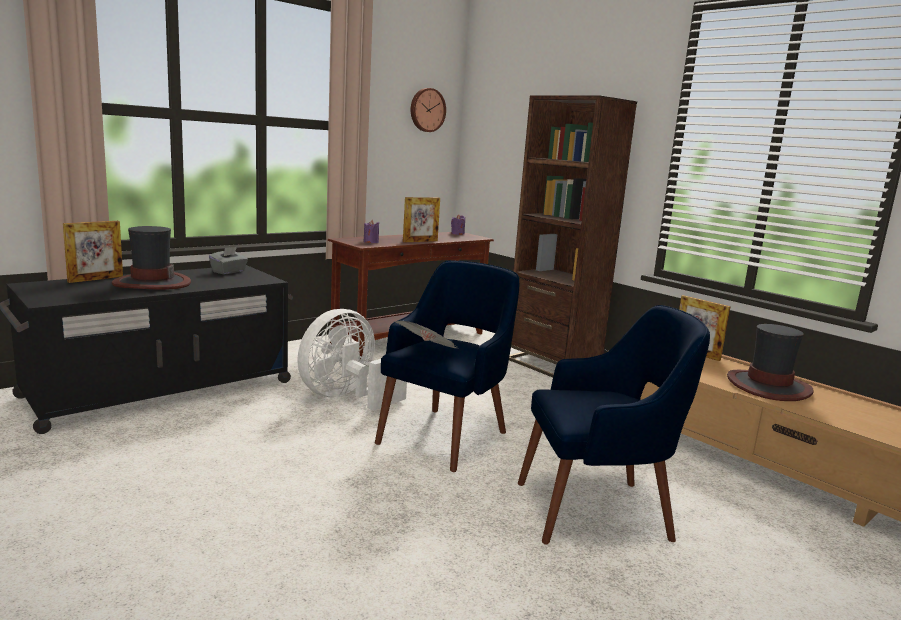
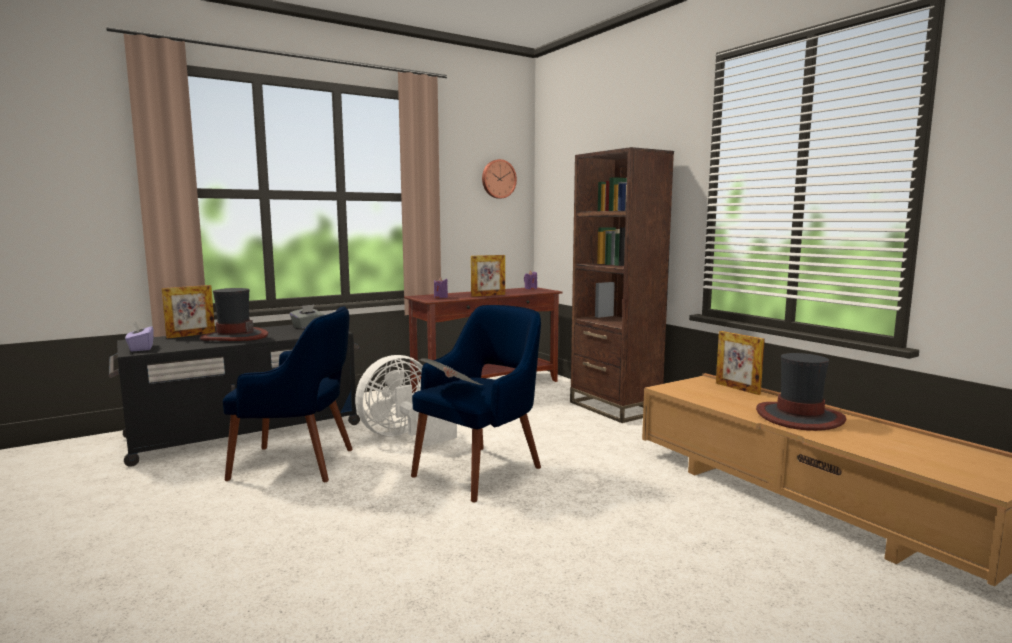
camera: 10 degrees right, 5 degrees down
blue armchair [518,305,710,545] -> blue armchair moved to [223,306,353,482]
none -> purple tissue box [125,321,154,352]

